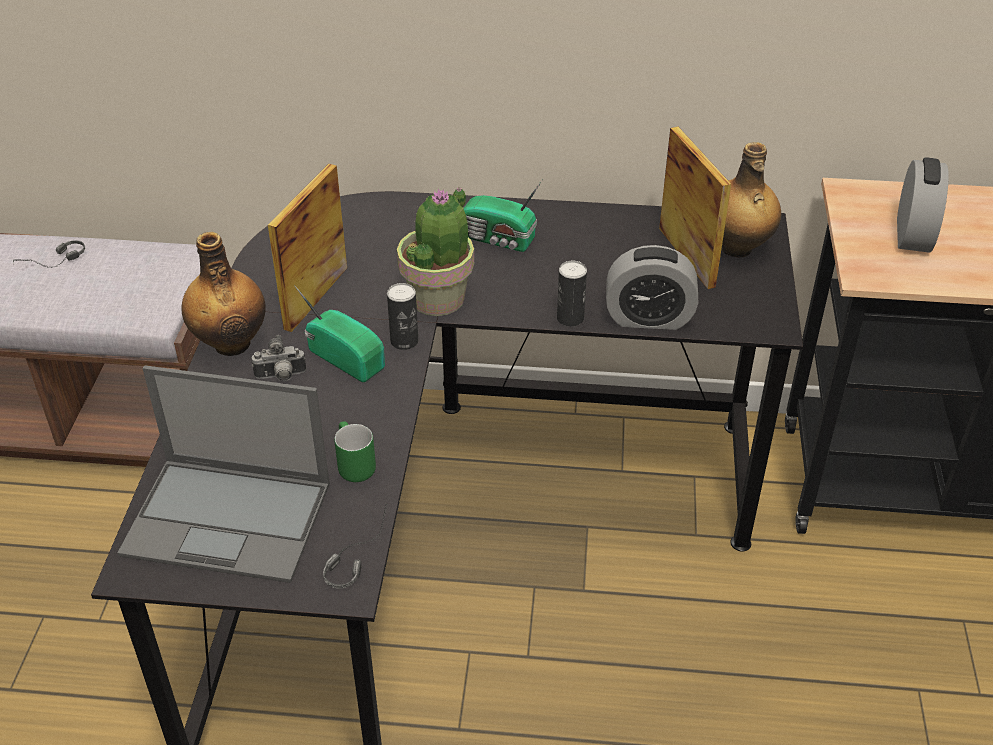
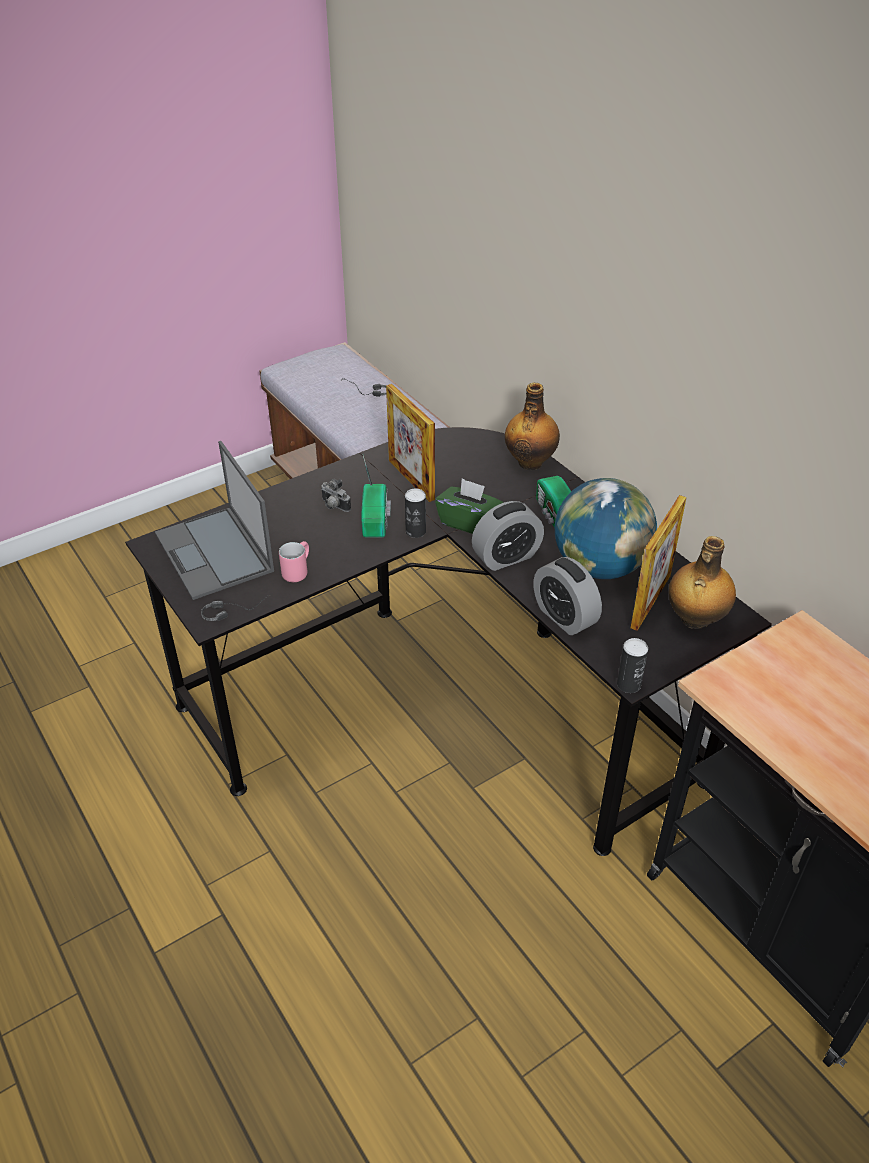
camera: 50 degrees right, 0 degrees up
bottle [181,232,266,356] -> bottle moved to [505,382,560,470]
picture frame [268,164,347,332] -> picture frame turned 105 degrees counterclockwise [386,384,435,502]
green mug [335,421,376,482] -> pink mug [279,541,309,582]
potted plant [397,187,474,316] -> green tissue box [435,478,503,534]
can [557,261,587,326] -> can moved to [617,638,648,693]
alarm clock [897,158,949,253] -> alarm clock moved to [472,501,544,571]
none -> globe [555,478,657,579]

